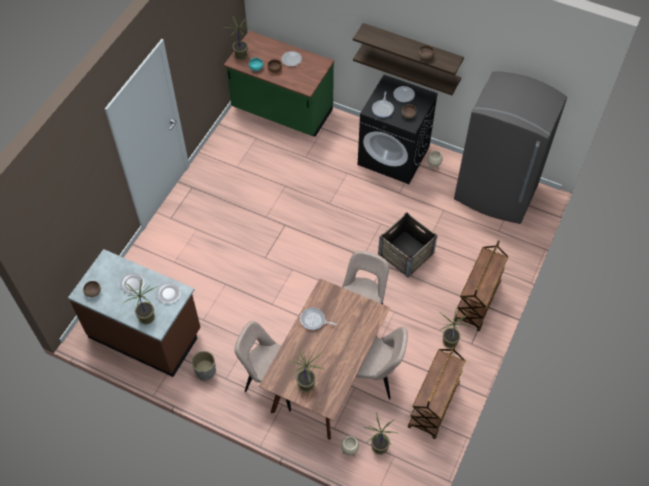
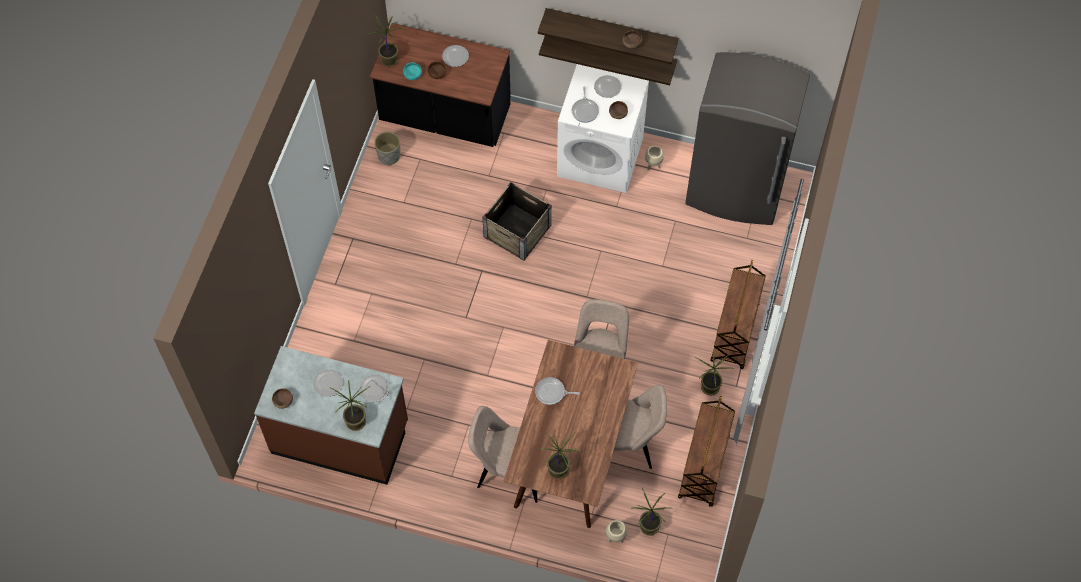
camera: 10 degrees left, 5 degrees up
grey planter [191,351,216,381] -> grey planter moved to [374,132,400,165]
green counter [224,31,334,137] -> black counter [370,23,511,147]
black washing machine [358,75,438,184] -> white washing machine [557,64,649,193]
crate [378,212,438,277] -> crate moved to [482,182,552,261]

